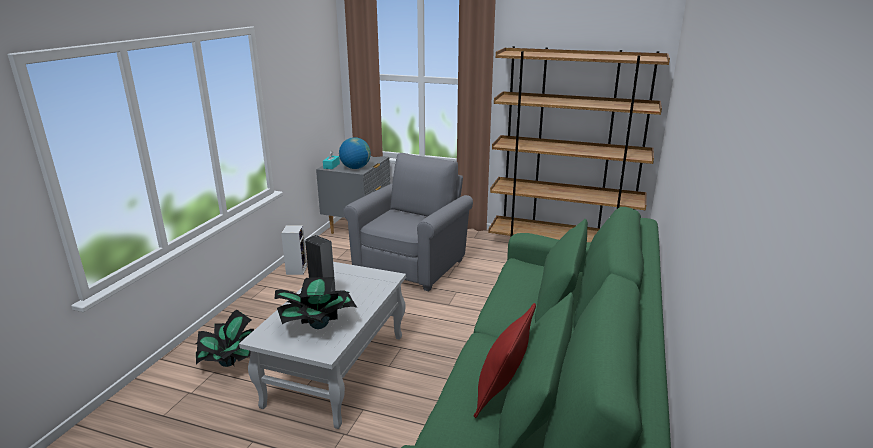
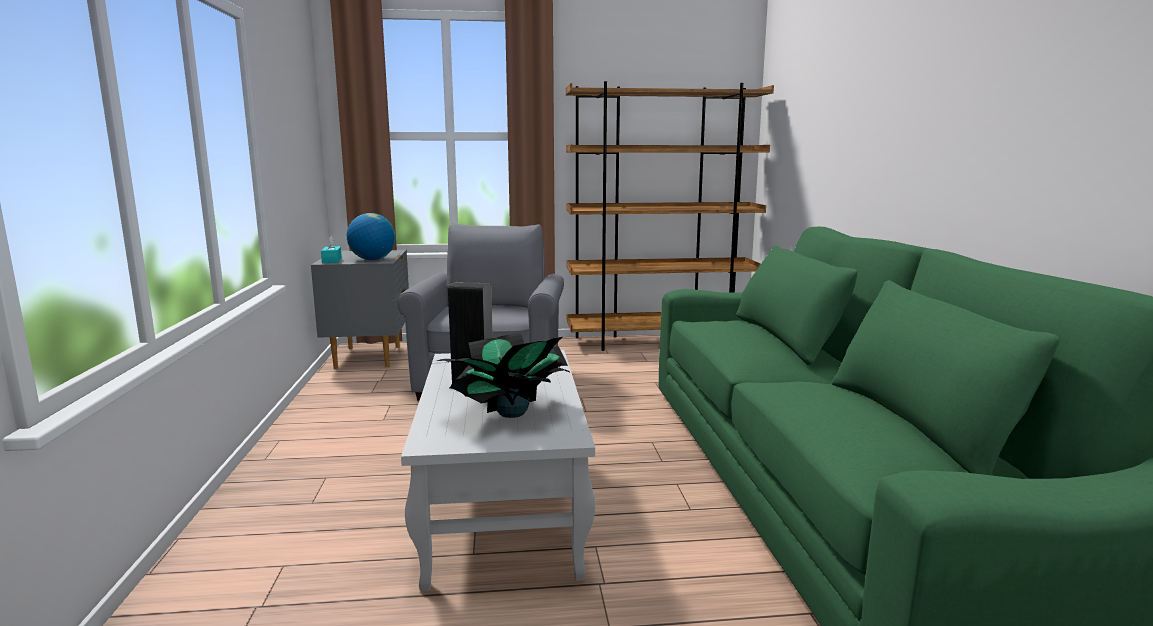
camera: 25 degrees left, 10 degrees down
potted plant [195,309,254,367] -> none
speaker [281,225,307,275] -> none
red pillow [473,303,536,418] -> none

